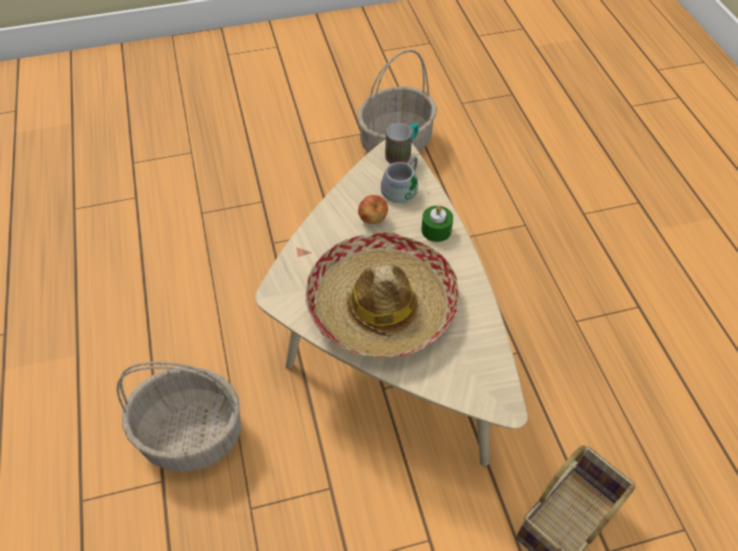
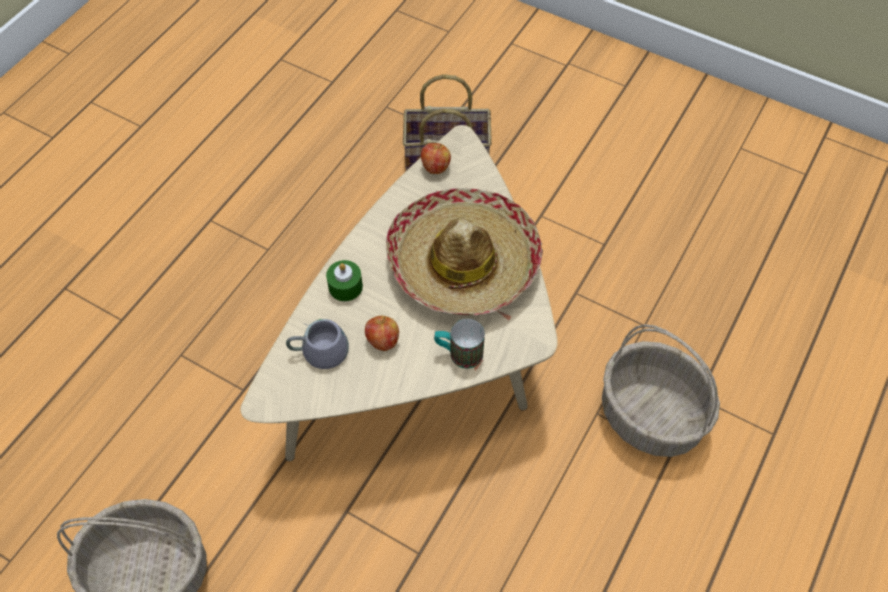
camera: 135 degrees left, 5 degrees up
mug [385,123,419,164] -> mug moved to [434,319,485,369]
none -> apple [421,143,451,174]

